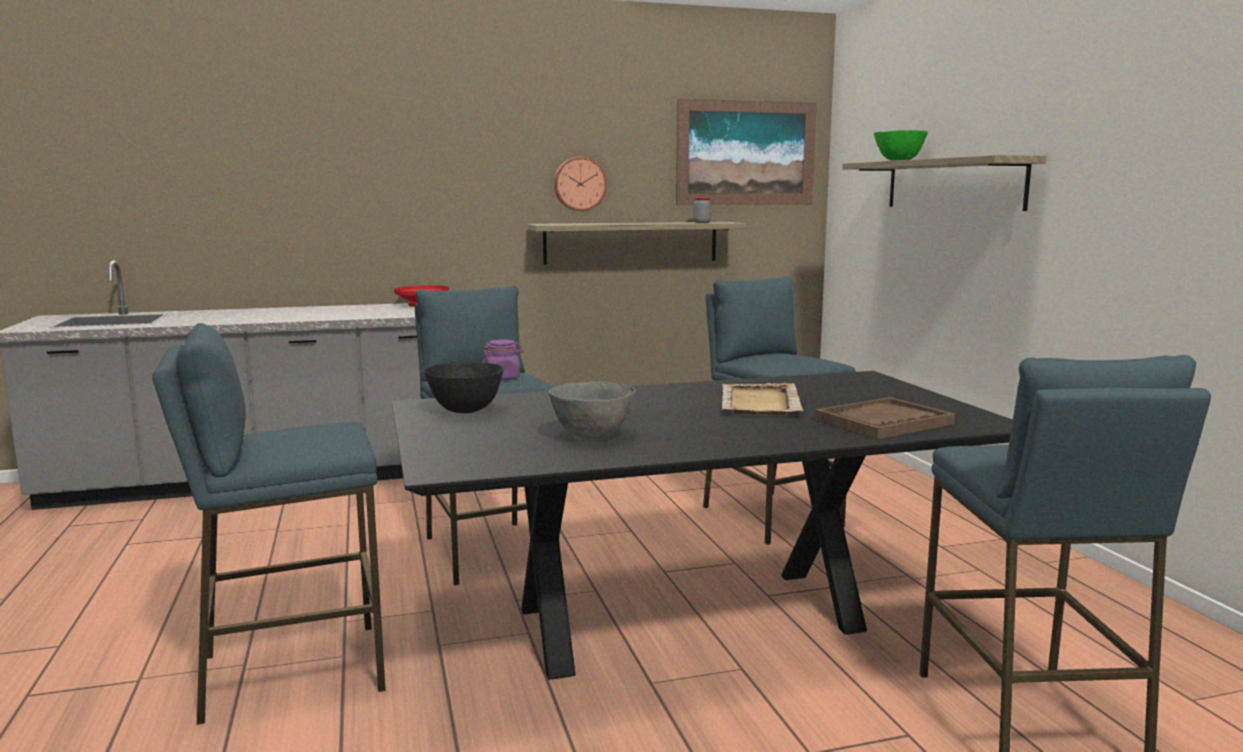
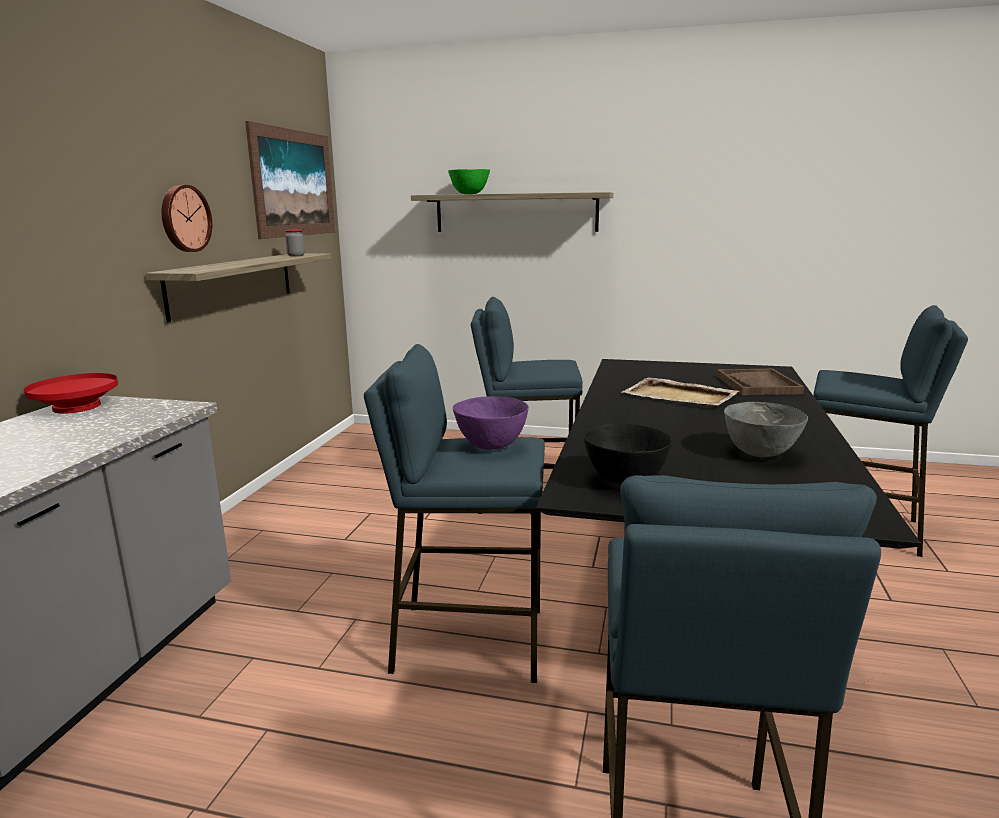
camera: 60 degrees left, 5 degrees up
purple jar [482,339,523,380] -> purple bowl [453,396,529,450]

